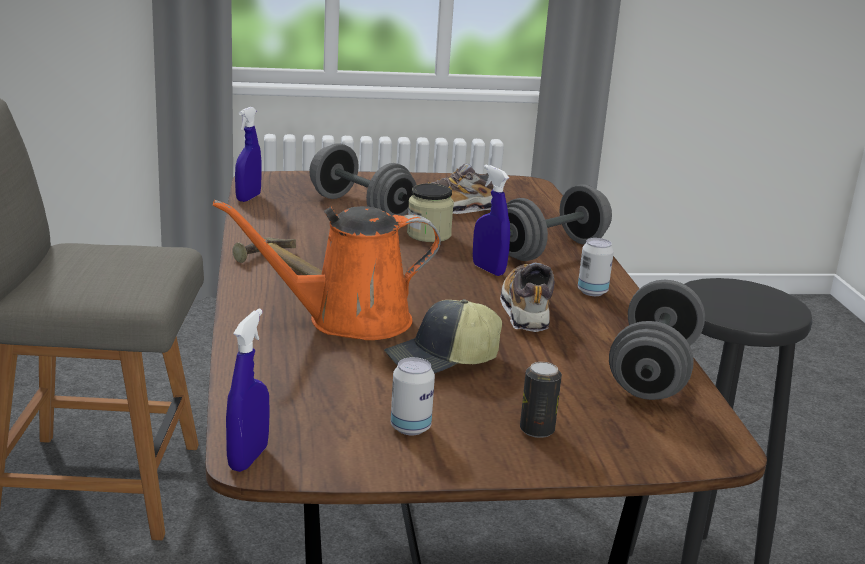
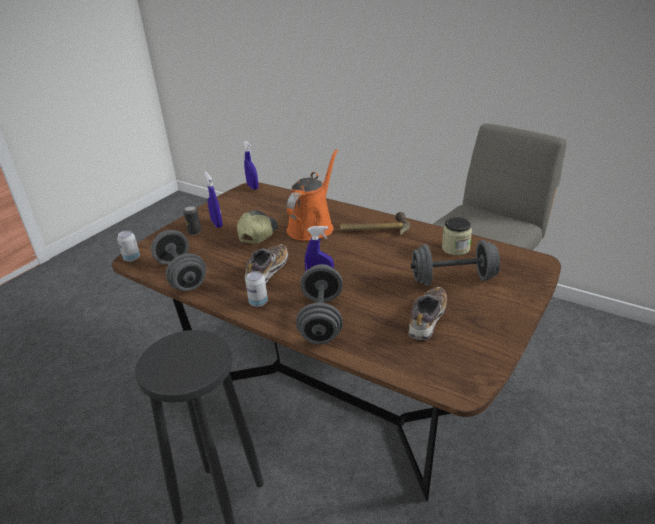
camera: 135 degrees right, 10 degrees up
blue spray bottle [235,107,261,202] -> blue spray bottle moved to [204,172,223,228]
can [391,357,435,435] -> can moved to [117,230,140,262]
jar [407,183,454,242] -> jar moved to [442,217,472,256]
shoe [500,263,555,332] -> shoe turned 105 degrees counterclockwise [245,244,288,282]

